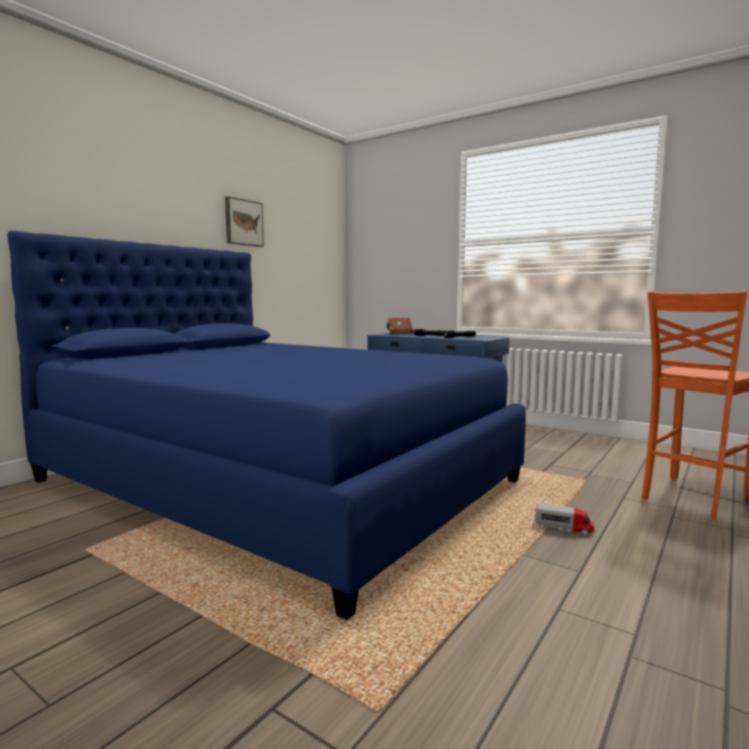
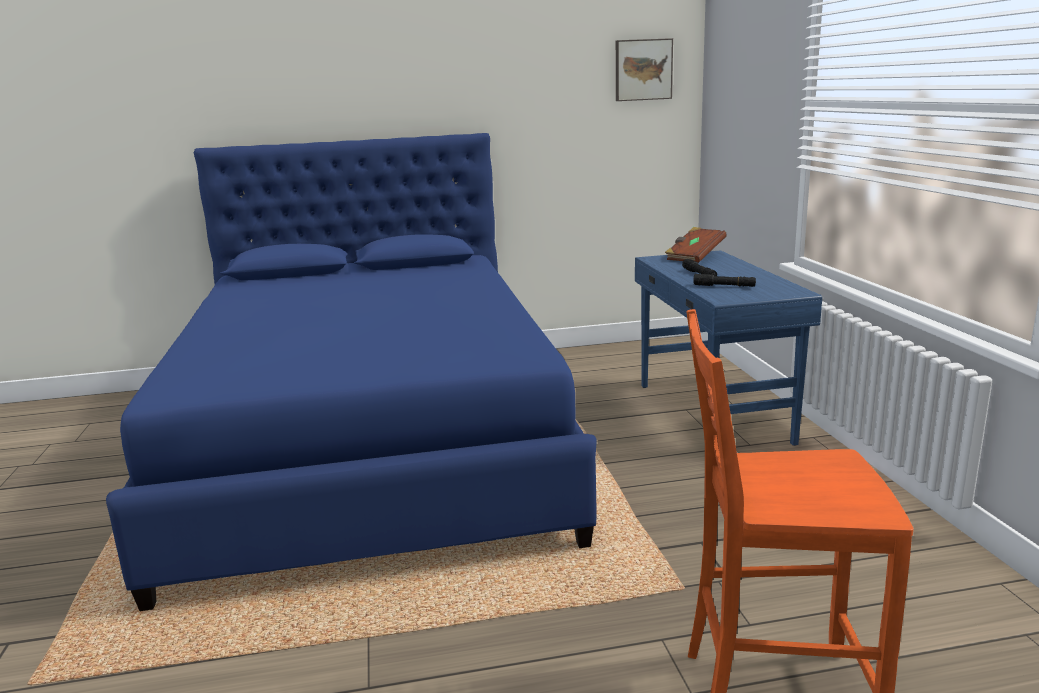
camera: 45 degrees right, 10 degrees up
picture [225,196,264,247] -> picture moved to [616,38,673,101]
toy truck [535,503,594,536] -> none

